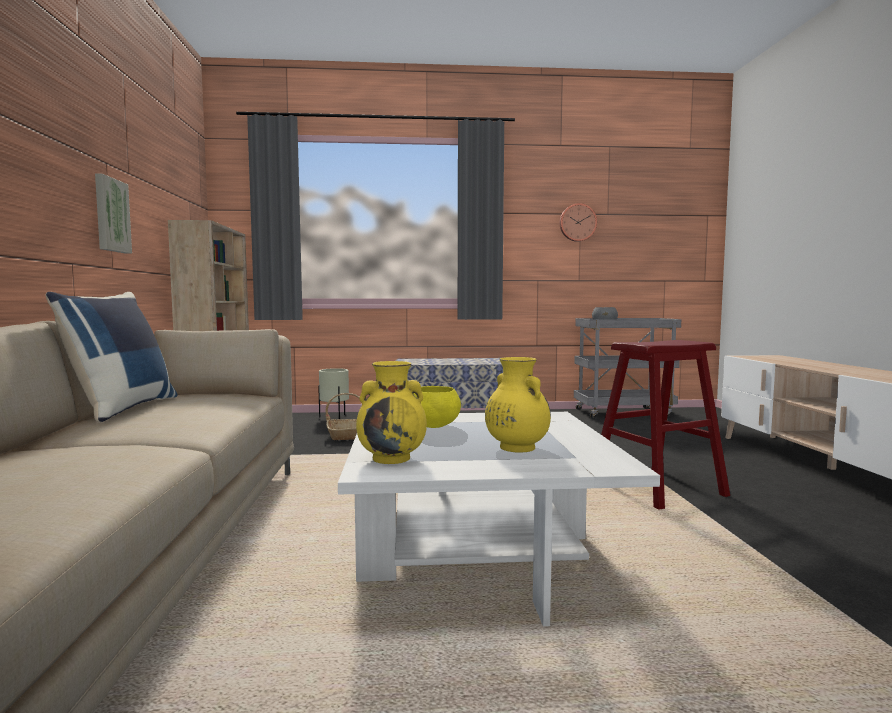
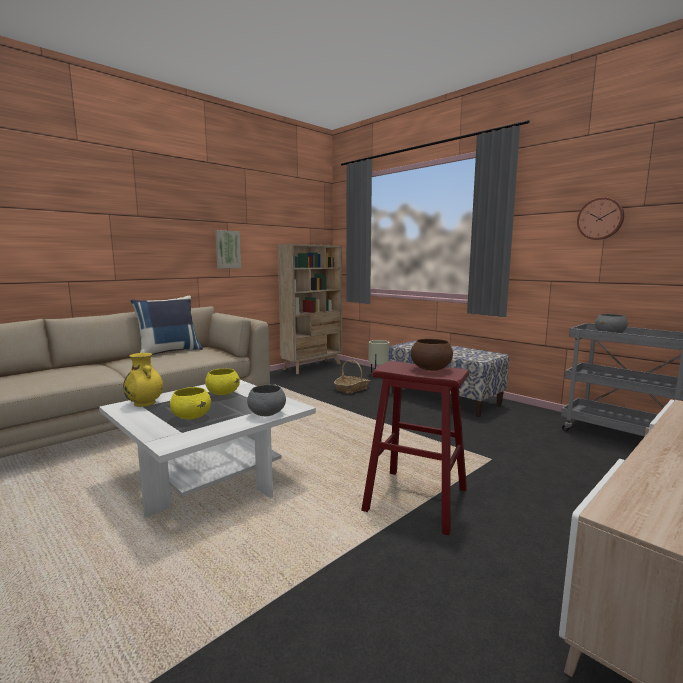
camera: 50 degrees right, 5 degrees up
yellow vase [485,357,551,453] -> yellow bowl [170,387,211,420]
none -> grey bowl [247,385,286,416]
none -> brown bowl [411,339,453,371]

